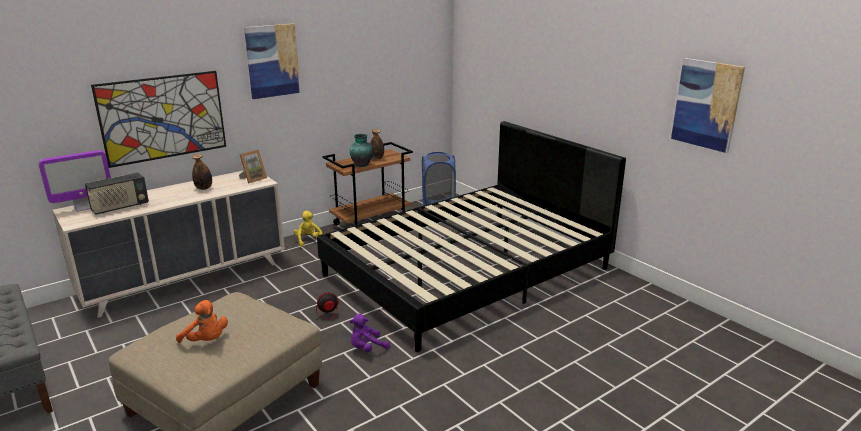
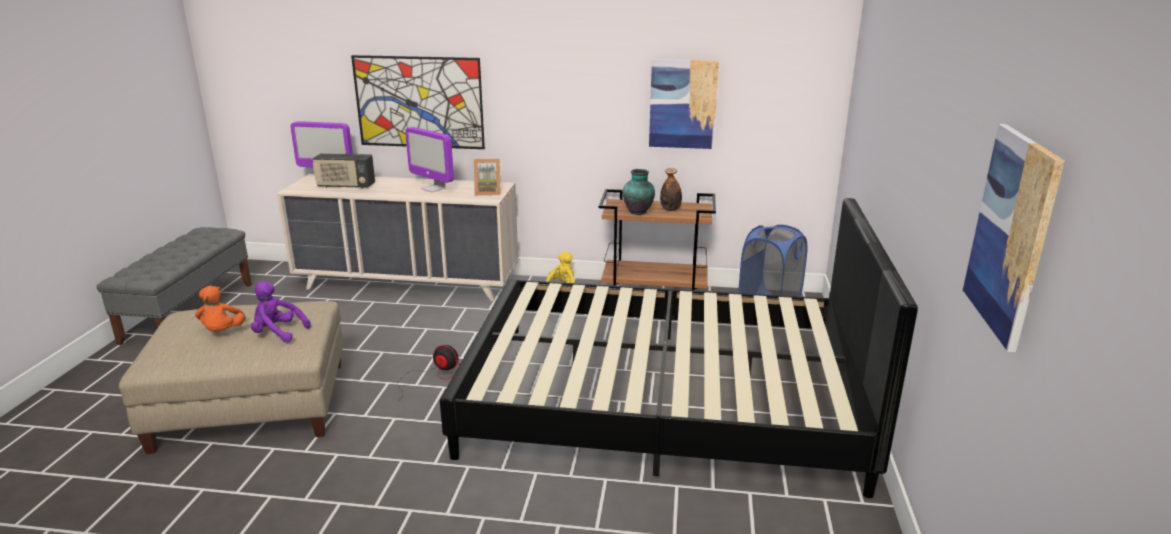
camera: 45 degrees right, 0 degrees up
bottle [192,154,212,190] -> monitor [405,127,454,192]
picture [244,23,301,99] -> picture moved to [649,59,719,149]
purple plush toy [350,314,390,352] -> purple plush toy moved to [251,282,311,343]

